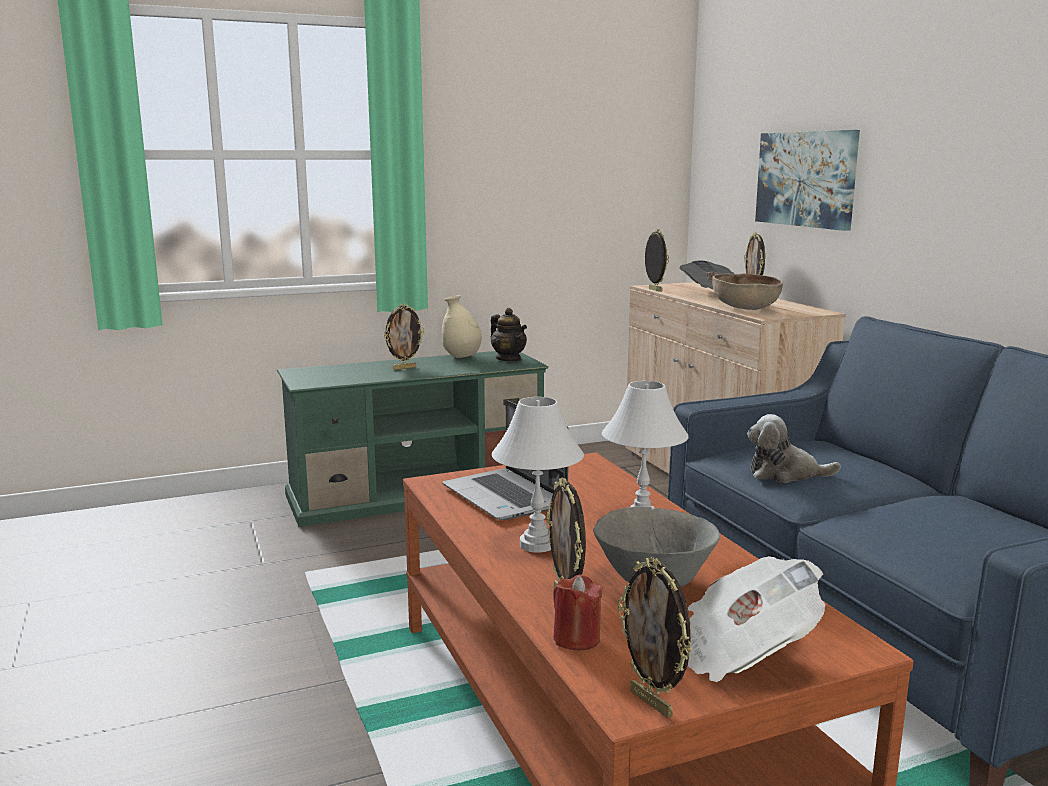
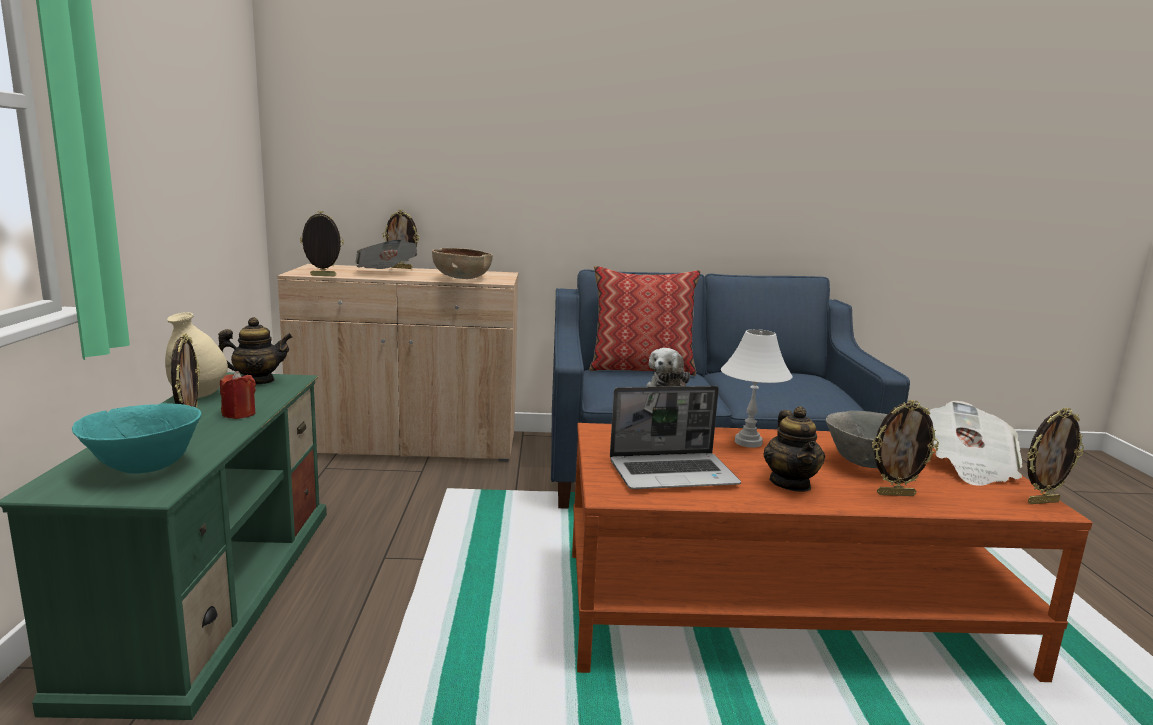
camera: 70 degrees left, 0 degrees up
white table lamp [492,397,584,553] -> teapot [763,406,825,492]
red candle [553,575,603,650] -> red candle moved to [220,371,256,419]
picture [755,130,860,231] -> none
none -> turquoise bowl [72,403,201,474]
none -> pillow [589,266,701,376]

